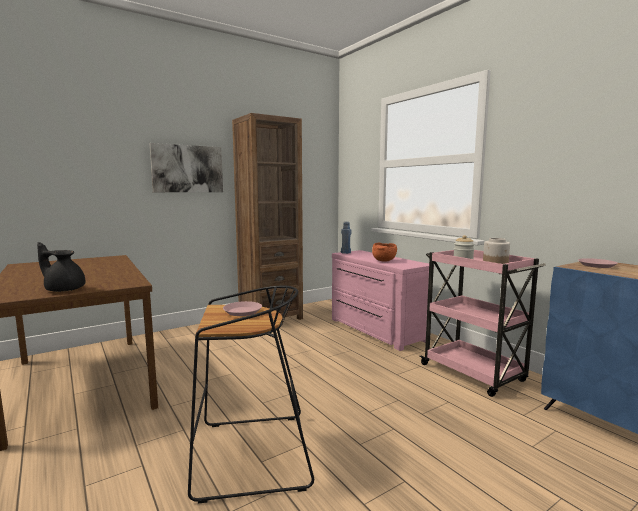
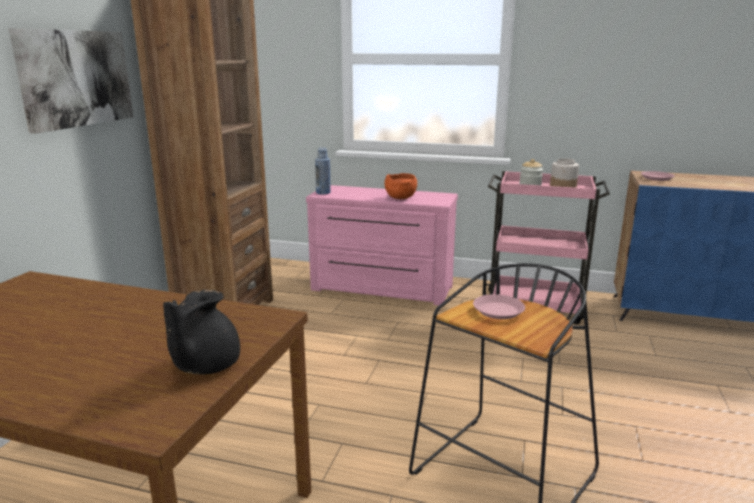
camera: 40 degrees left, 10 degrees up
black teapot [37,242,85,292] -> black teapot turned 45 degrees counterclockwise [163,290,240,374]

